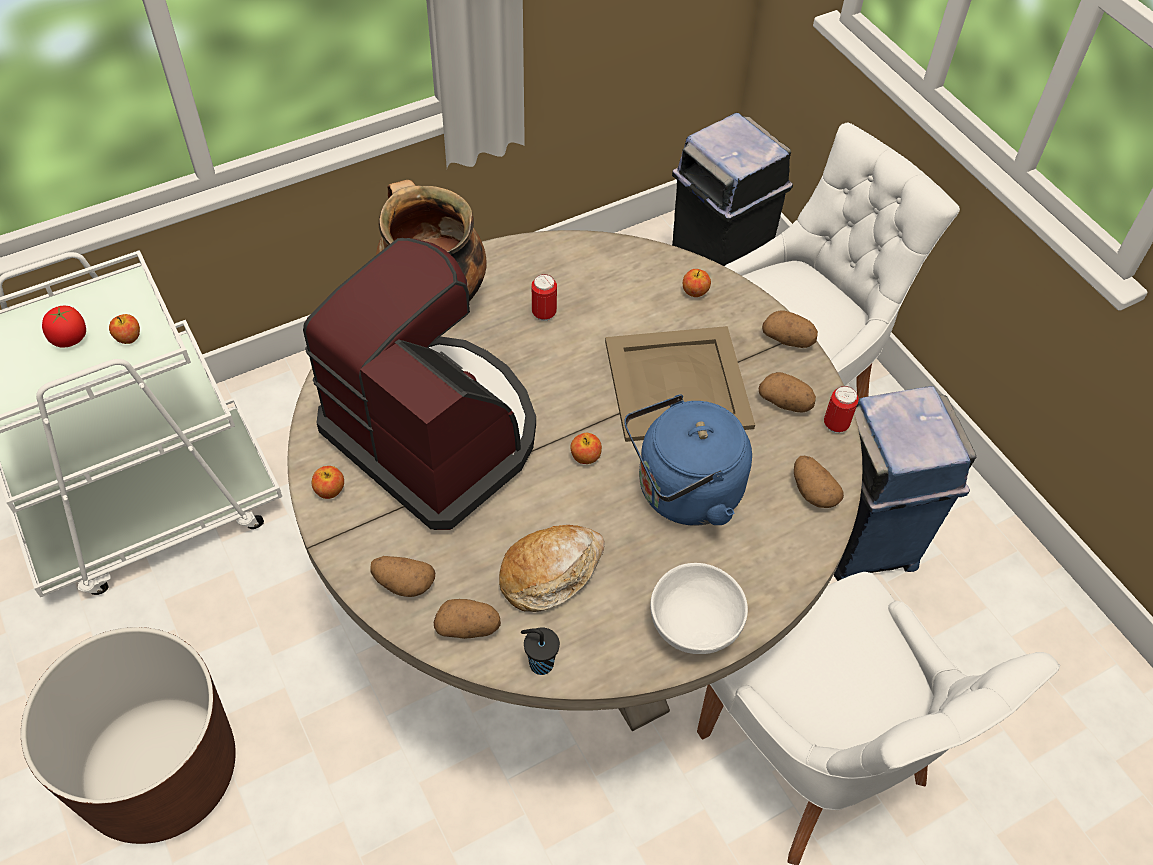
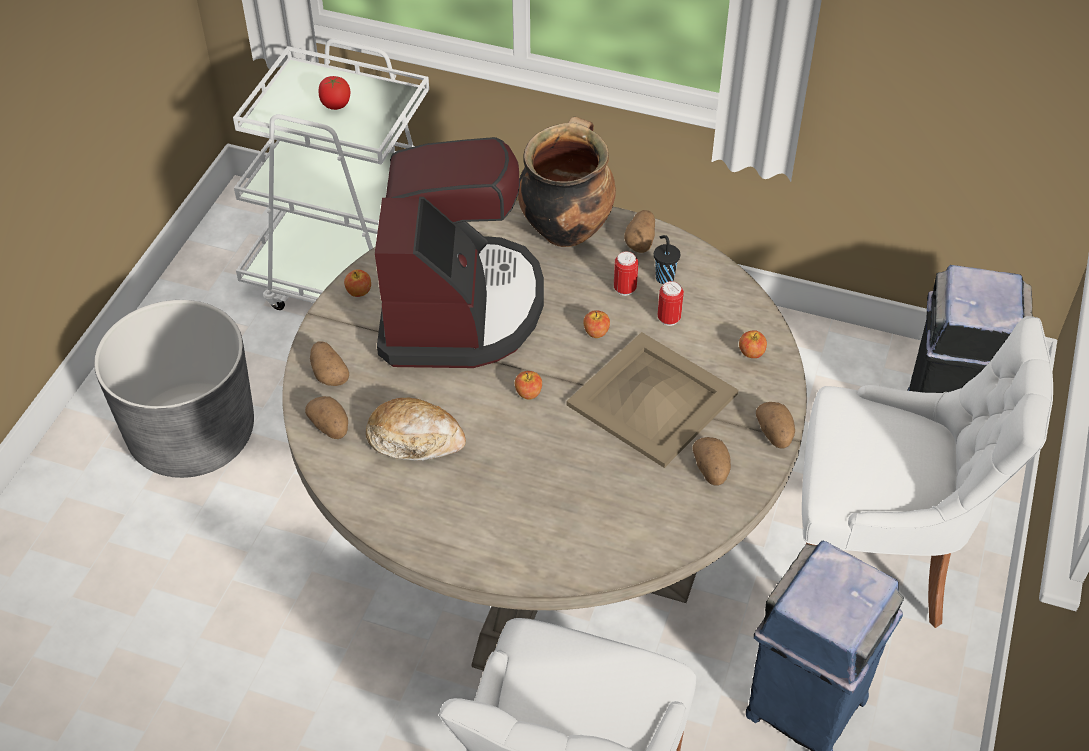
camera: 50 degrees right, 5 degrees down
brown planter [21,627,236,844] -> grey planter [94,300,254,478]
apple [109,314,140,344] -> apple moved to [583,310,610,338]
black cup [521,628,560,675] -> black cup moved to [654,235,680,284]
blue kettle [624,394,752,526] -> none
white bowl [650,563,748,654] -> none
potato [794,456,844,508] -> potato moved to [624,210,655,253]
can [824,386,859,433] -> can moved to [658,281,684,326]

